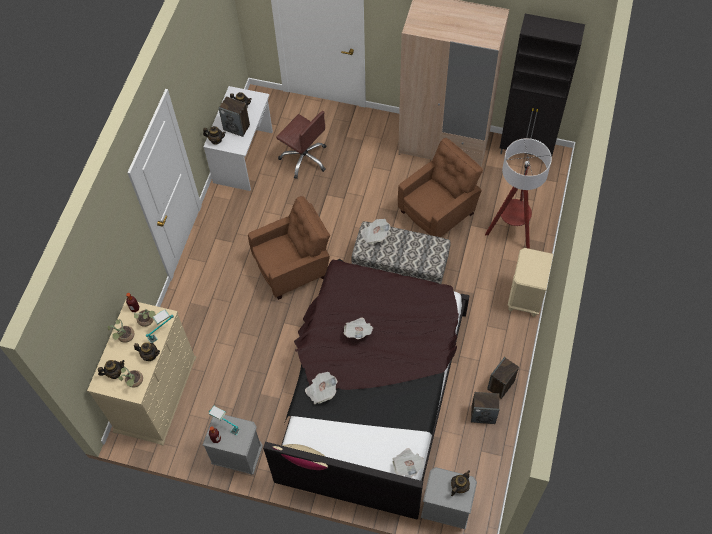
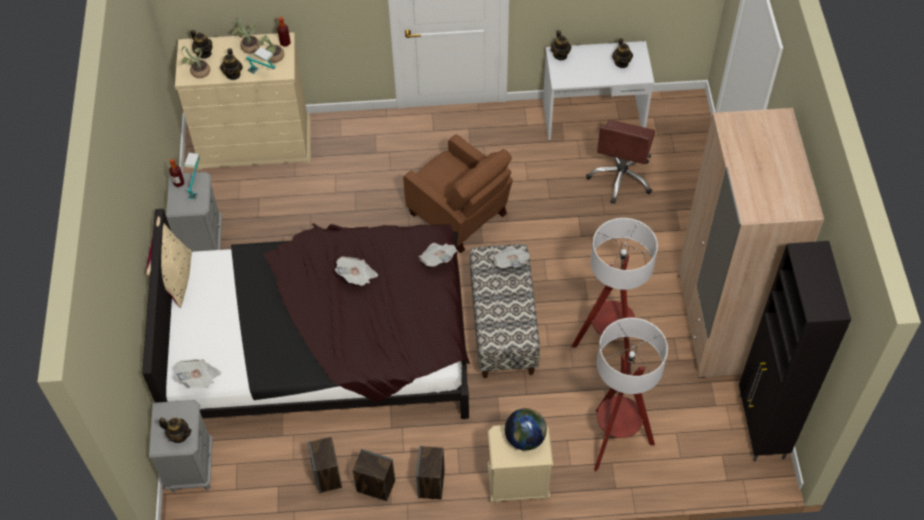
camera: 70 degrees right, 5 degrees down
speaker [219,96,250,137] -> speaker moved to [416,446,445,499]
newspaper [305,372,338,404] -> newspaper moved to [419,243,457,267]
brown armchair [398,138,483,237] -> floor lamp [572,218,658,374]
none -> globe [505,408,547,451]

